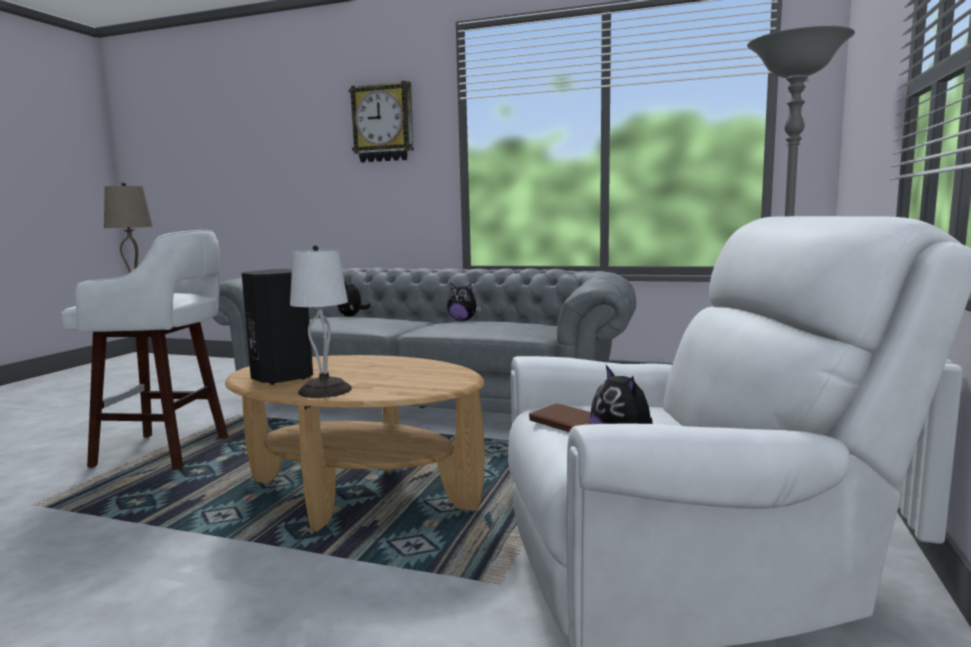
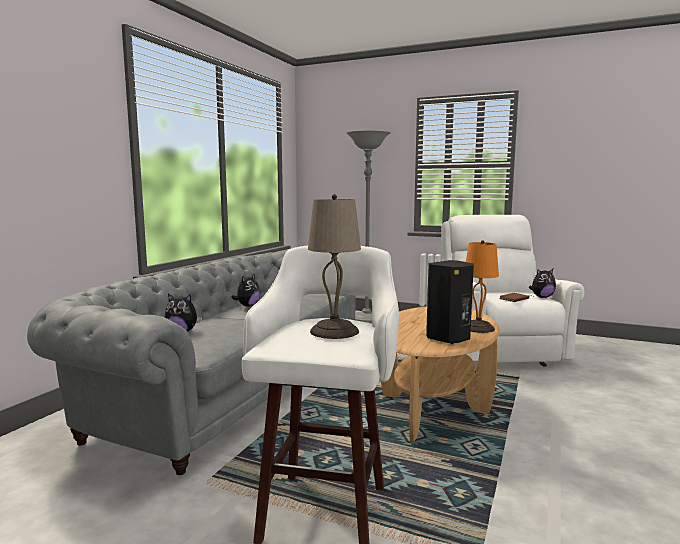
camera: 85 degrees left, 0 degrees up
white table lamp [290,245,352,398] -> orange table lamp [466,240,499,333]
wall clock [349,81,414,163] -> none

